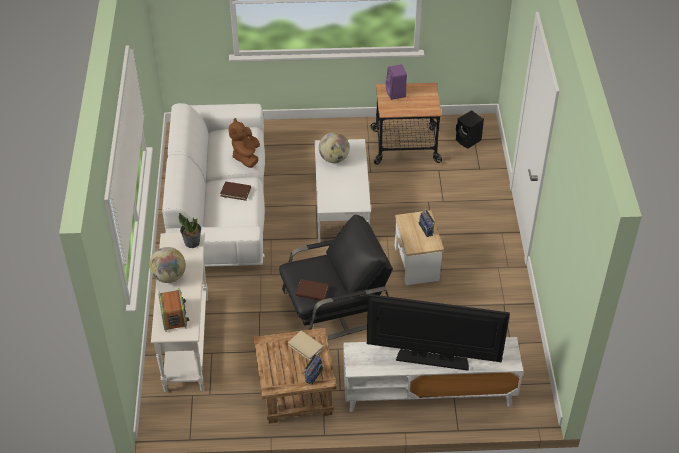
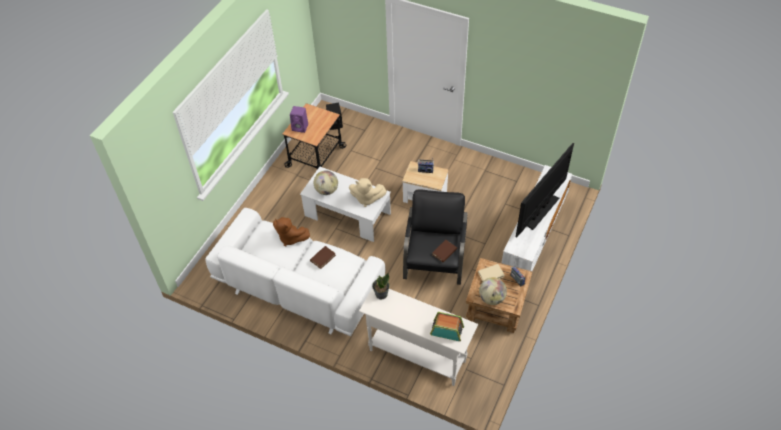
camera: 60 degrees left, 5 degrees up
globe [149,247,186,283] -> globe moved to [479,277,507,305]
none -> beige plush toy [349,178,387,207]

